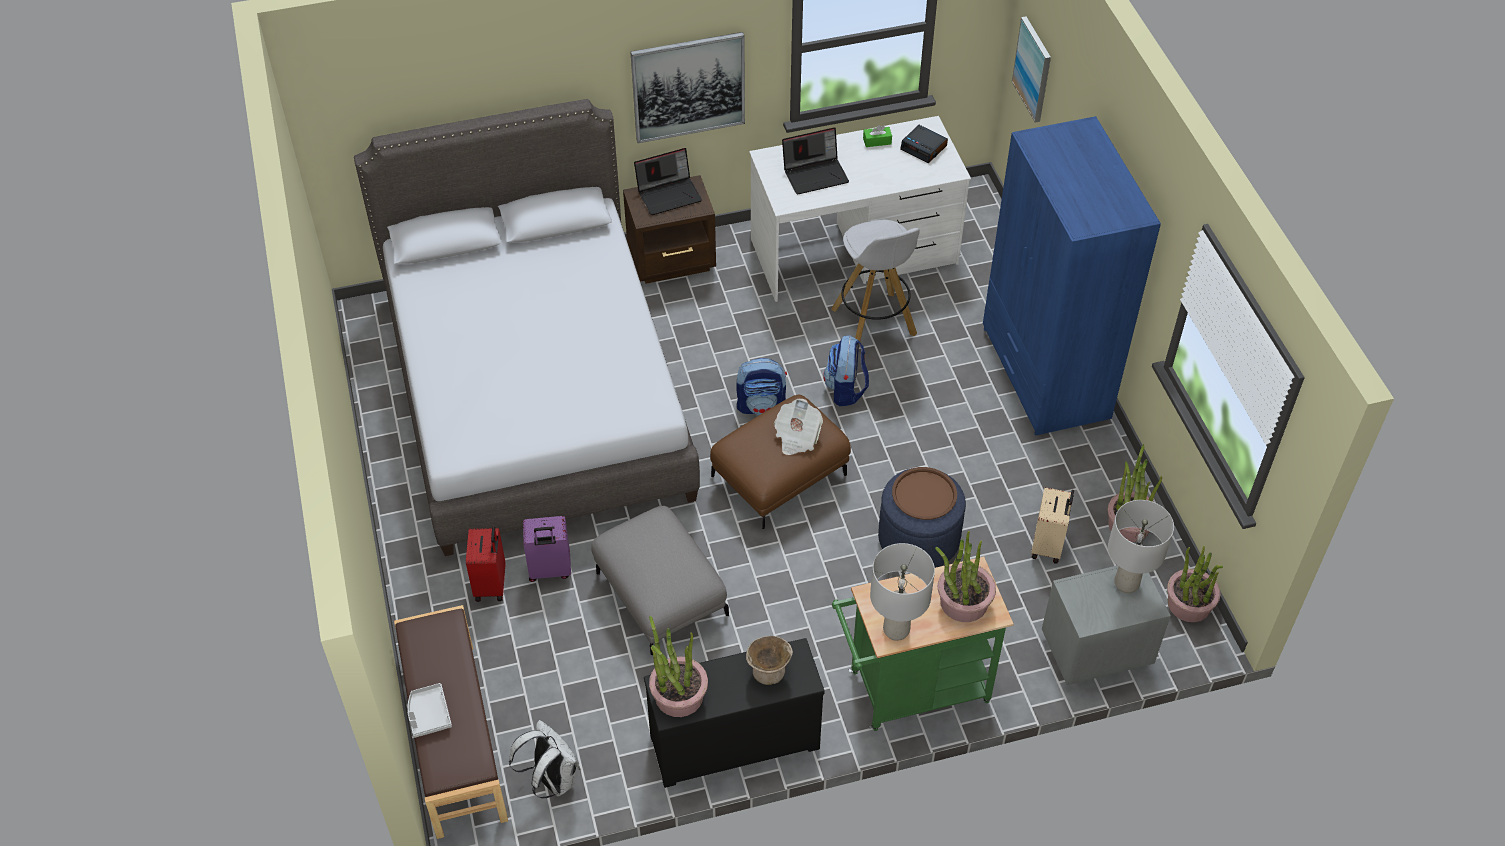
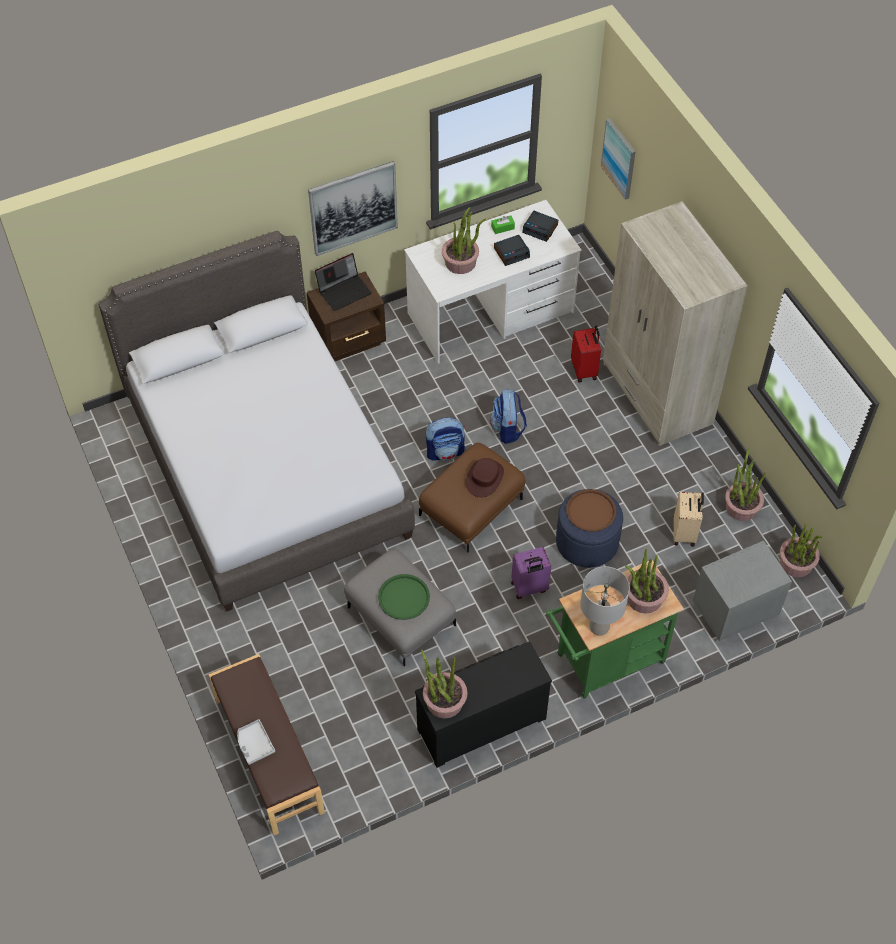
camera: 10 degrees left, 5 degrees up
red suitcase [466,526,506,602] -> red suitcase moved to [571,326,601,383]
white backpack [509,720,581,798] -> none
purple suitcase [523,516,571,582] -> purple suitcase moved to [511,547,551,599]
beige bowl [746,636,793,685] -> none
newspaper [774,399,823,455] -> brown hat [465,458,504,497]
laptop [782,127,849,194] -> potted plant [442,207,486,274]
white stool [831,220,920,345] -> none
blue wardrobe [983,116,1161,436] -> beige wardrobe [603,201,748,446]
grey table lamp [1108,500,1174,593] -> none
none -> green tray [378,574,430,620]
none -> alarm clock [494,235,530,266]

